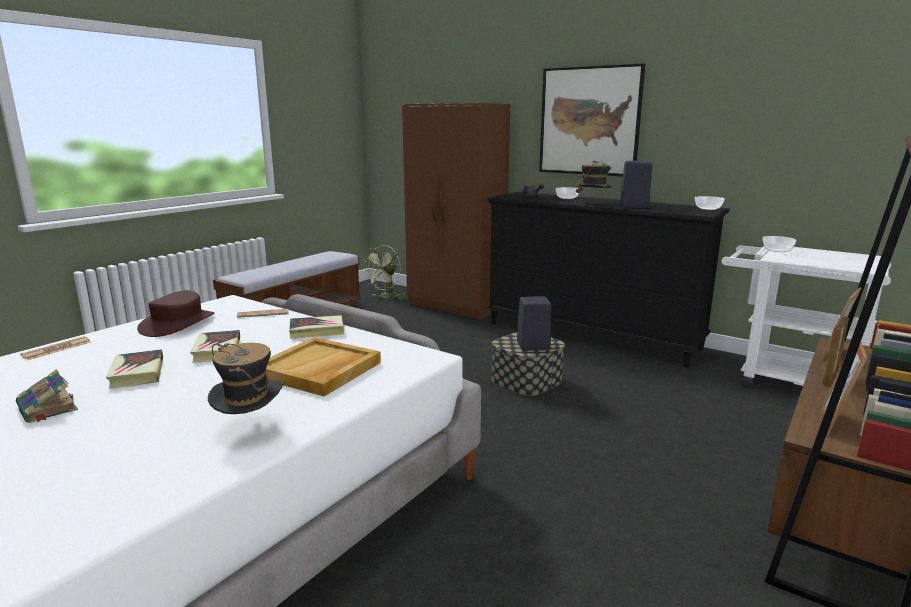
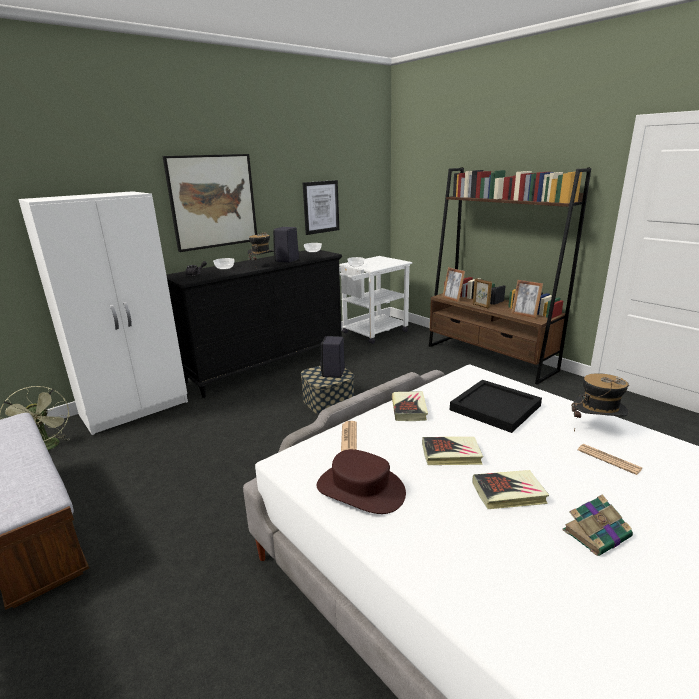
camera: 75 degrees left, 5 degrees up
newspaper [20,336,91,360] -> newspaper moved to [578,444,643,475]
beige tray [266,337,381,397] -> black tray [450,380,542,433]
brown wardrobe [402,103,510,320] -> white wardrobe [18,191,188,435]
none -> picture [303,180,339,235]

